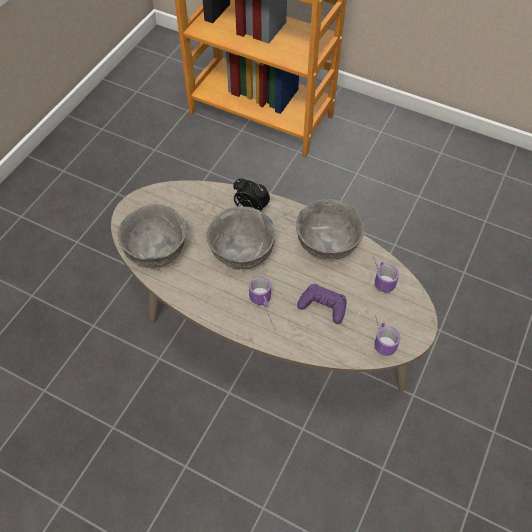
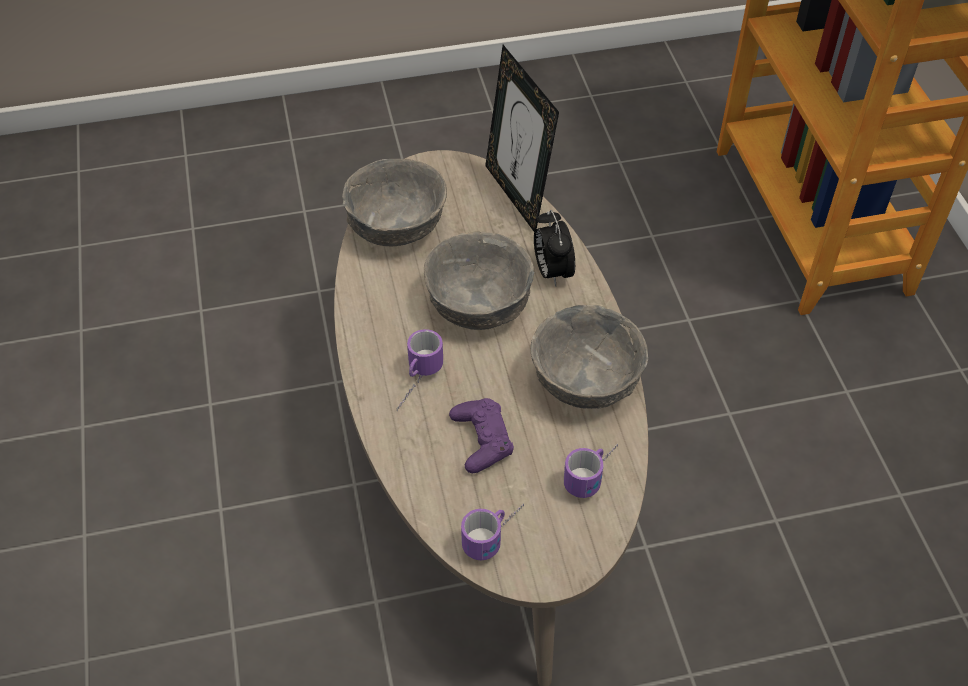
camera: 50 degrees right, 5 degrees down
none -> picture frame [485,45,559,231]

